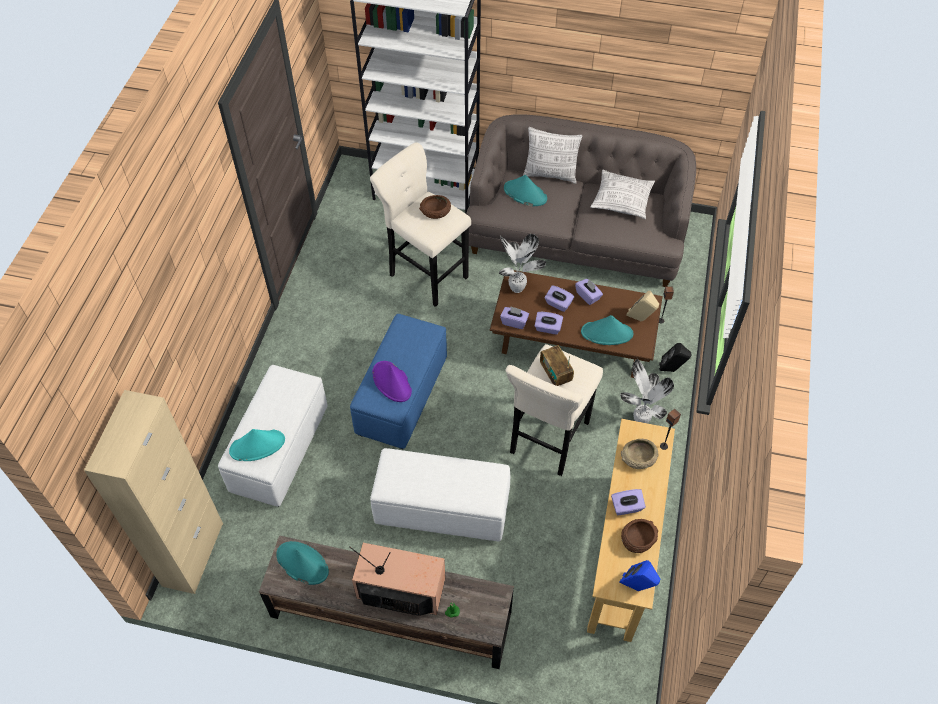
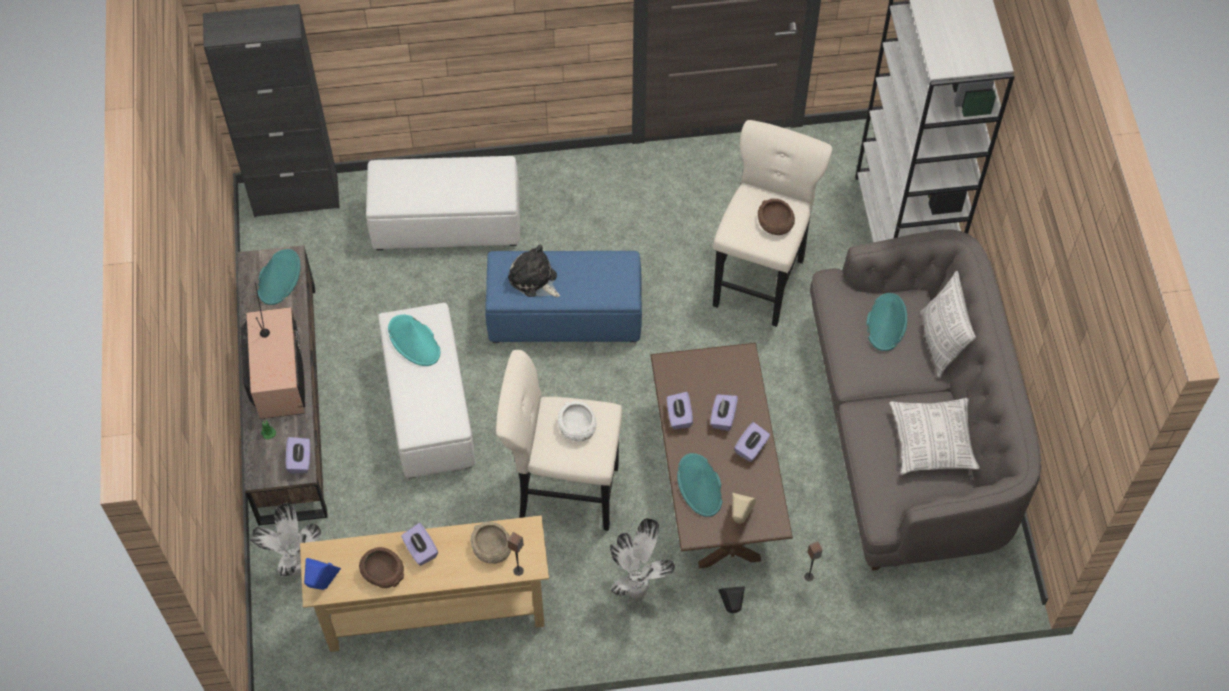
camera: 70 degrees right, 5 degrees up
beige cabinet [84,390,223,594] -> black cabinet [203,4,340,217]
turquoise hat [229,429,285,461] -> turquoise hat moved to [388,314,440,366]
purple hat [372,361,412,402] -> plush toy [508,245,560,297]
potted plant [499,234,546,293] -> potted plant moved to [250,503,321,577]
purple tissue box [500,306,529,329] -> purple tissue box moved to [286,437,310,474]
radio [540,345,574,386] -> white bowl [558,401,596,442]

